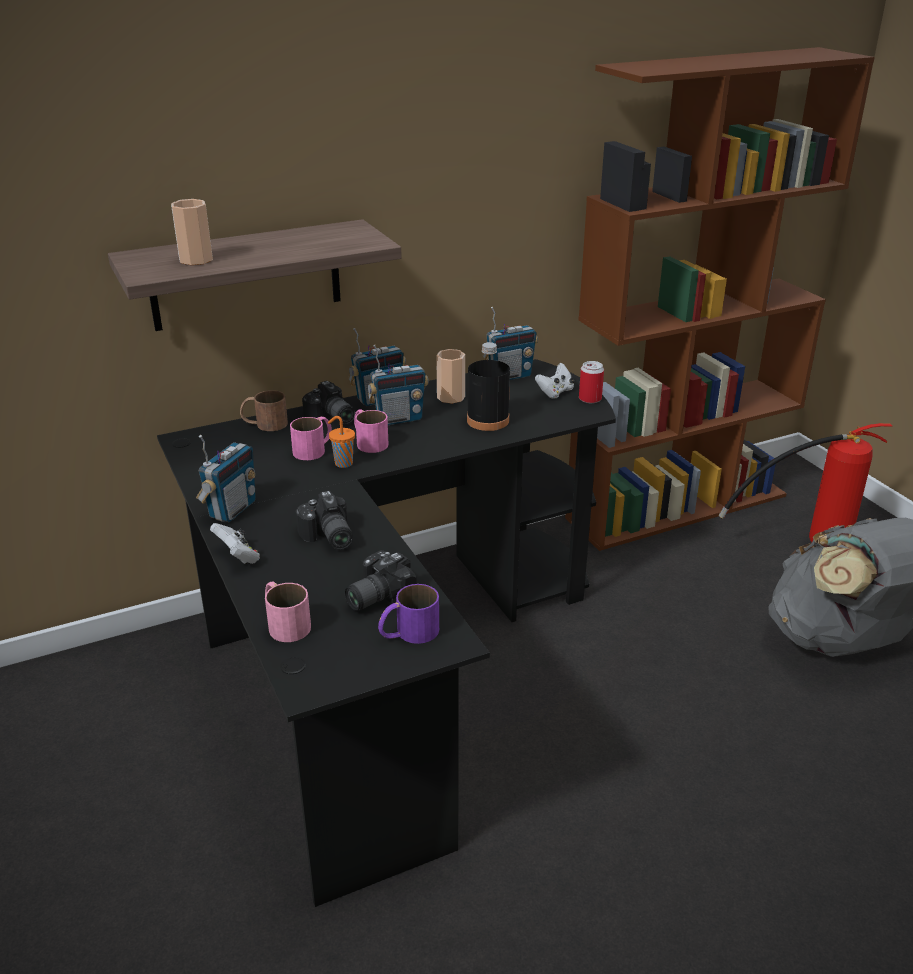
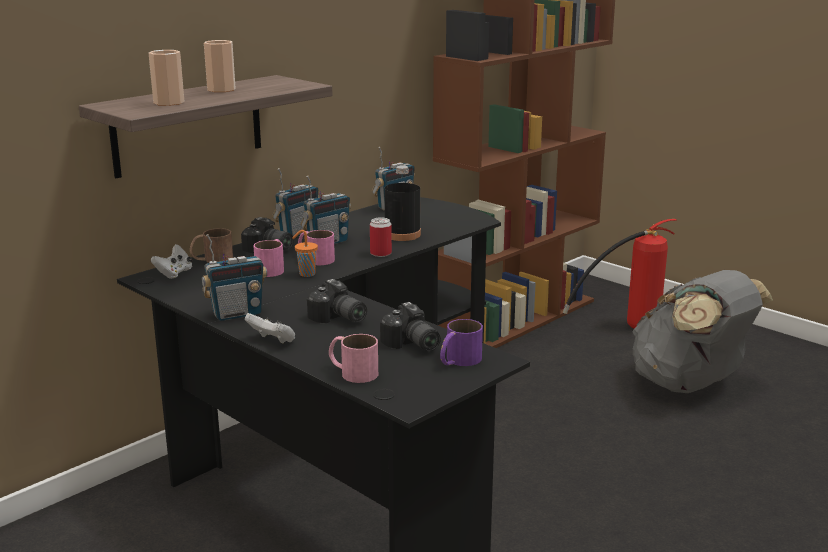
camera: 20 degrees left, 10 degrees down
radio [196,435,256,522] -> radio turned 60 degrees clockwise [202,234,267,321]
camera [345,550,417,611] -> camera turned 60 degrees counterclockwise [380,302,441,351]
cup [436,349,465,404] -> cup moved to [204,40,236,92]
white game controller [535,363,575,399] -> white game controller moved to [151,244,192,279]
can [579,361,604,403] -> can moved to [370,217,392,257]

